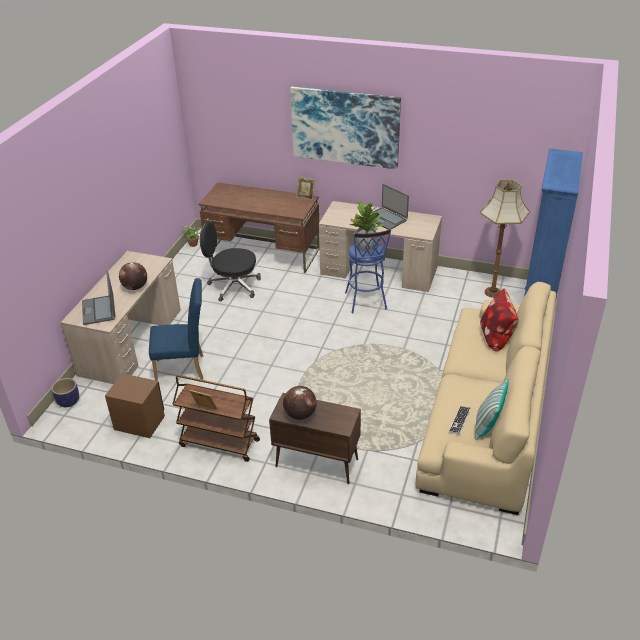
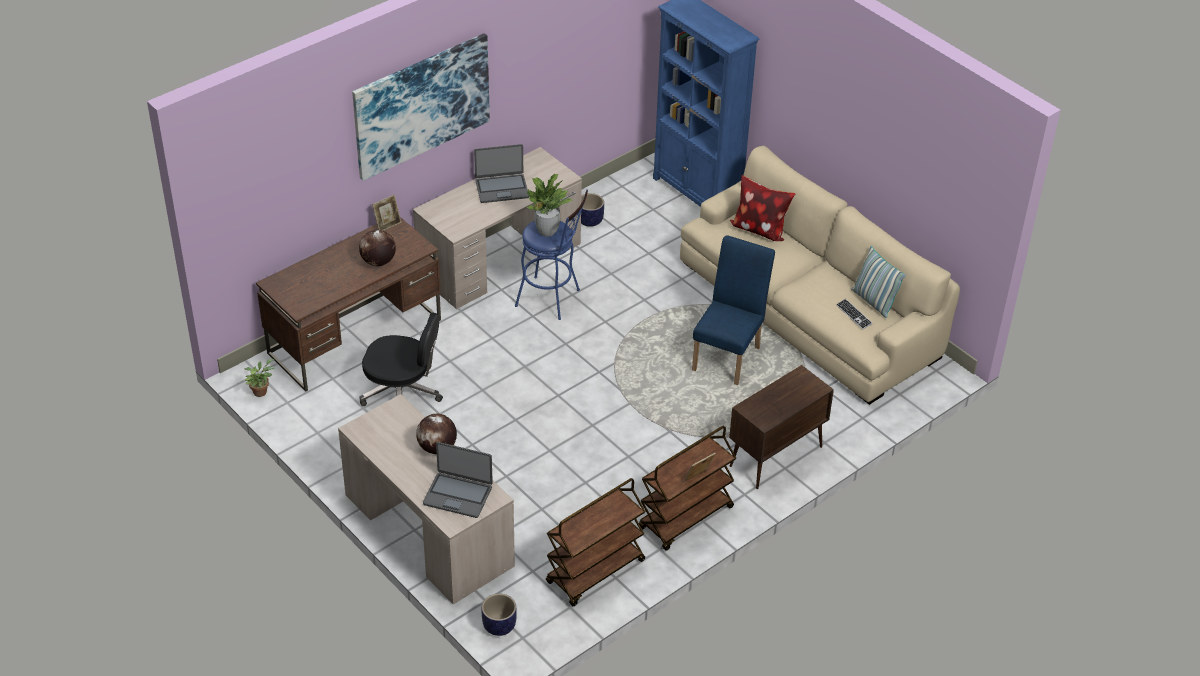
camera: 60 degrees left, 5 degrees up
brown nightstand [105,373,165,438] -> brown cart [546,478,645,606]
blue chair [149,278,203,381] -> blue chair moved to [692,235,775,385]
black office chair [200,222,261,302] -> black office chair turned 120 degrees counterclockwise [359,312,443,406]
globe [283,386,317,420] -> globe moved to [359,230,396,266]
floor lamp [480,180,530,298] -> none
none -> planter [581,193,604,227]

